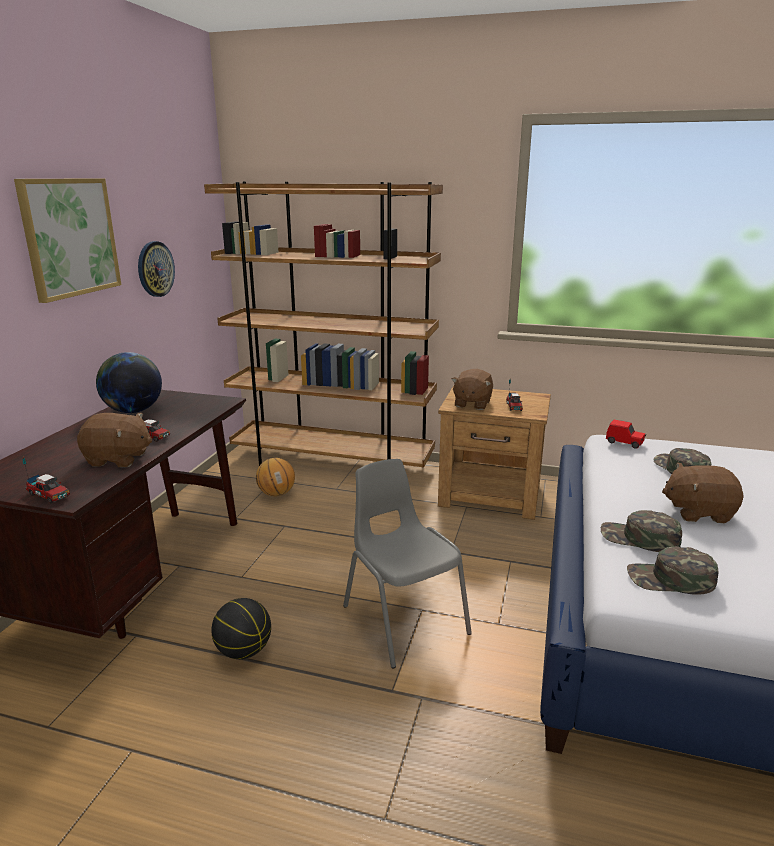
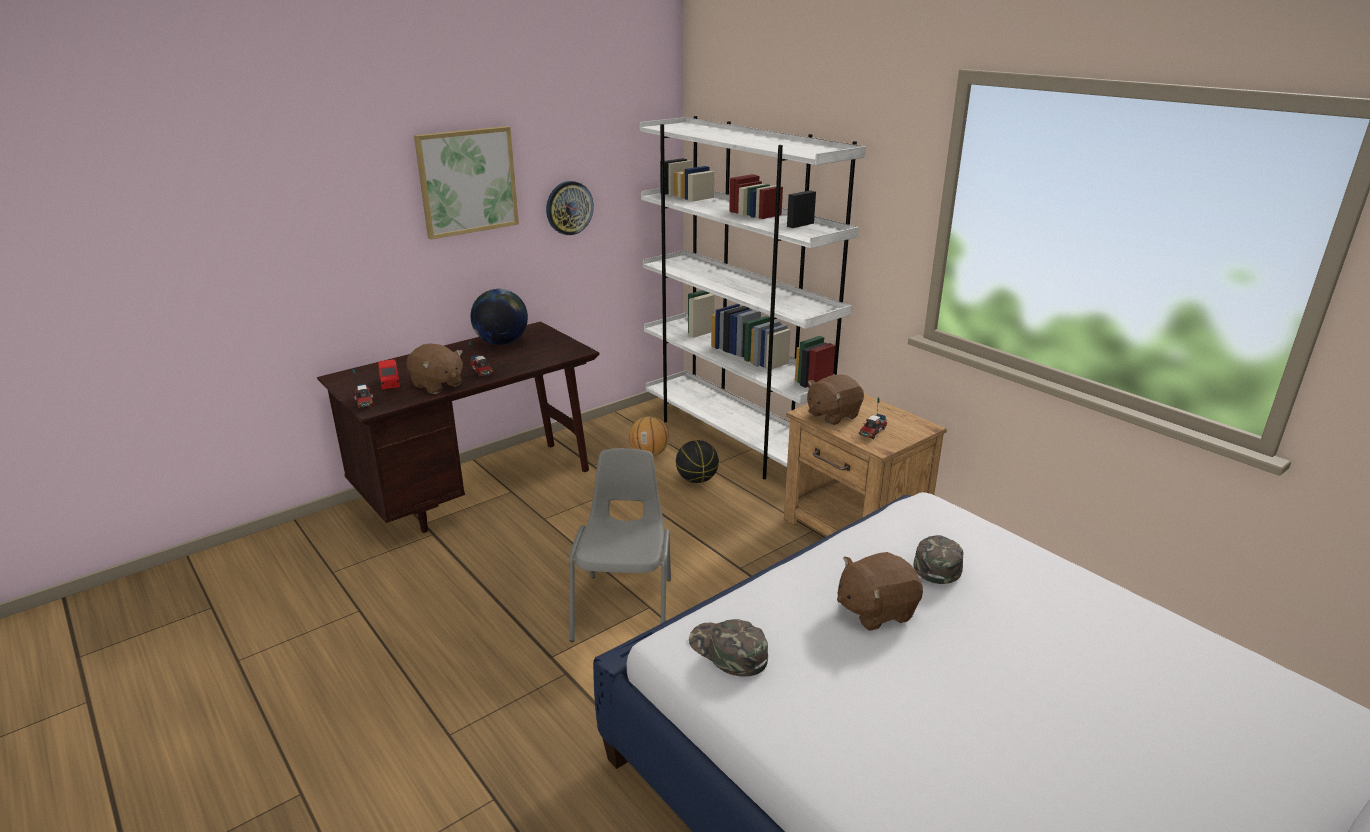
camera: 35 degrees right, 5 degrees up
brown bookcase [204,182,443,468] -> white bookcase [639,116,866,479]
basketball [211,598,271,659] -> basketball moved to [676,440,719,483]
green cap [601,510,682,552] -> none
red toy car [606,420,646,449] -> red toy car moved to [378,359,401,391]
brown plush toy [662,462,744,523] -> brown plush toy turned 60 degrees counterclockwise [837,552,923,631]

